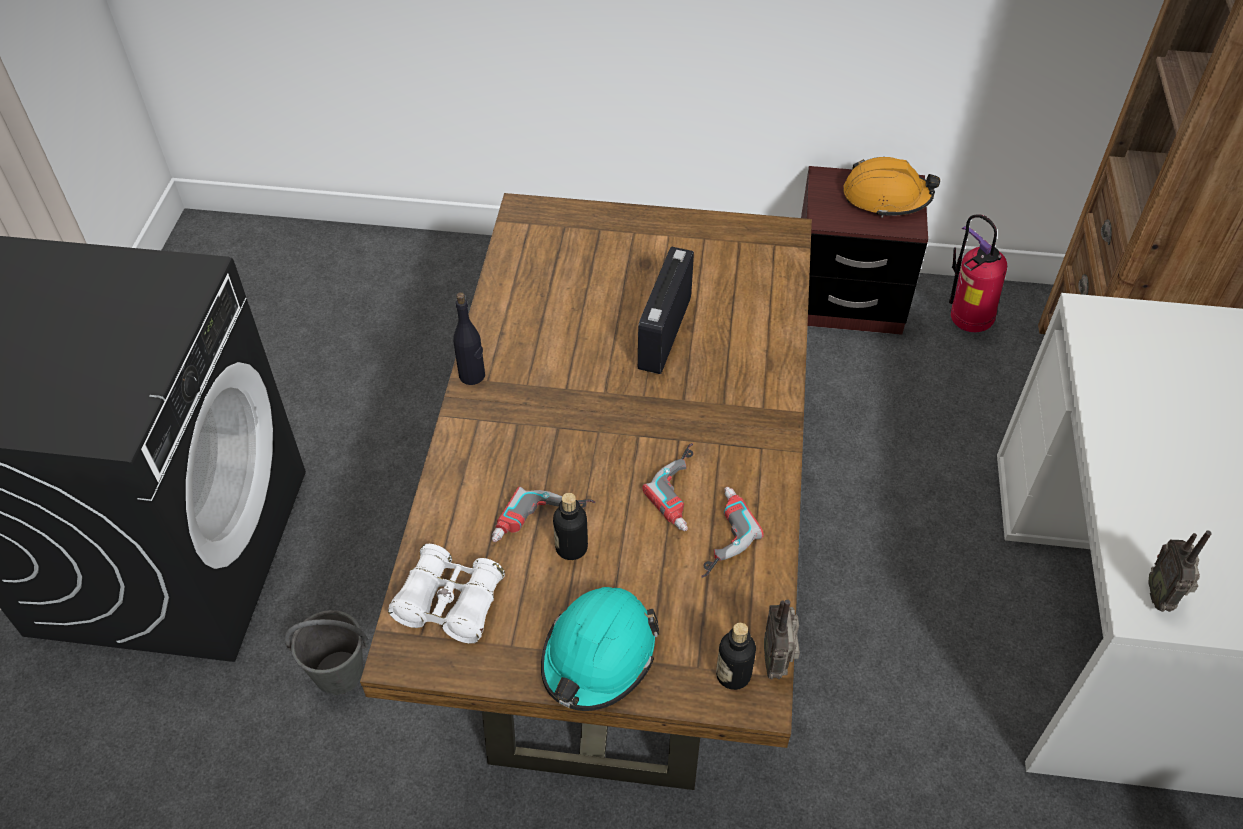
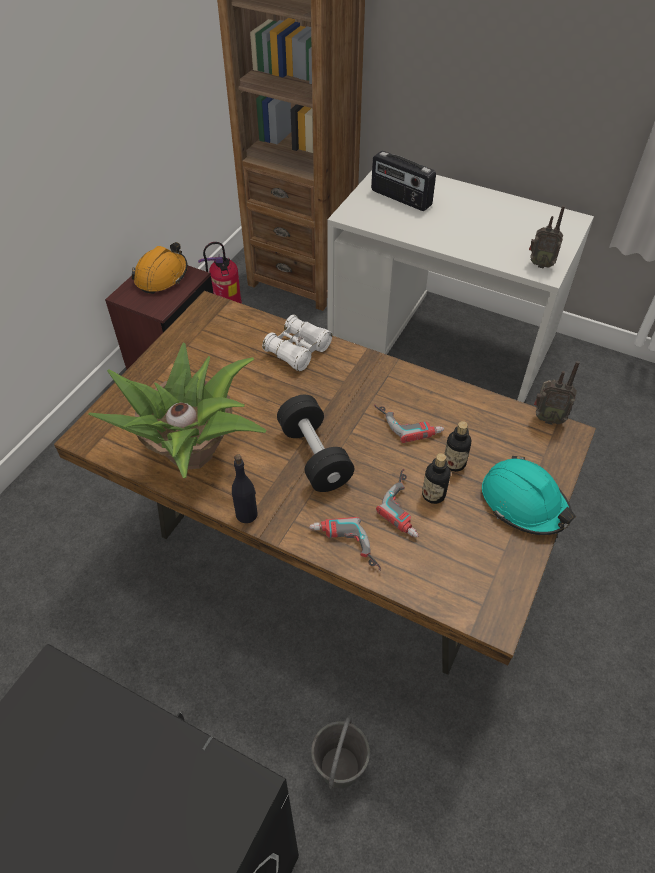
camera: 70 degrees left, 0 degrees up
white binoculars [388,544,505,643] -> white binoculars moved to [262,315,332,371]
radio [638,247,694,374] -> radio moved to [371,151,436,211]
power drill [701,487,764,578] -> power drill moved to [309,517,381,571]
bottle [716,623,756,690] -> bottle moved to [444,421,471,472]
none -> potted plant [88,343,267,478]
none -> black dumbbell [277,395,354,492]

